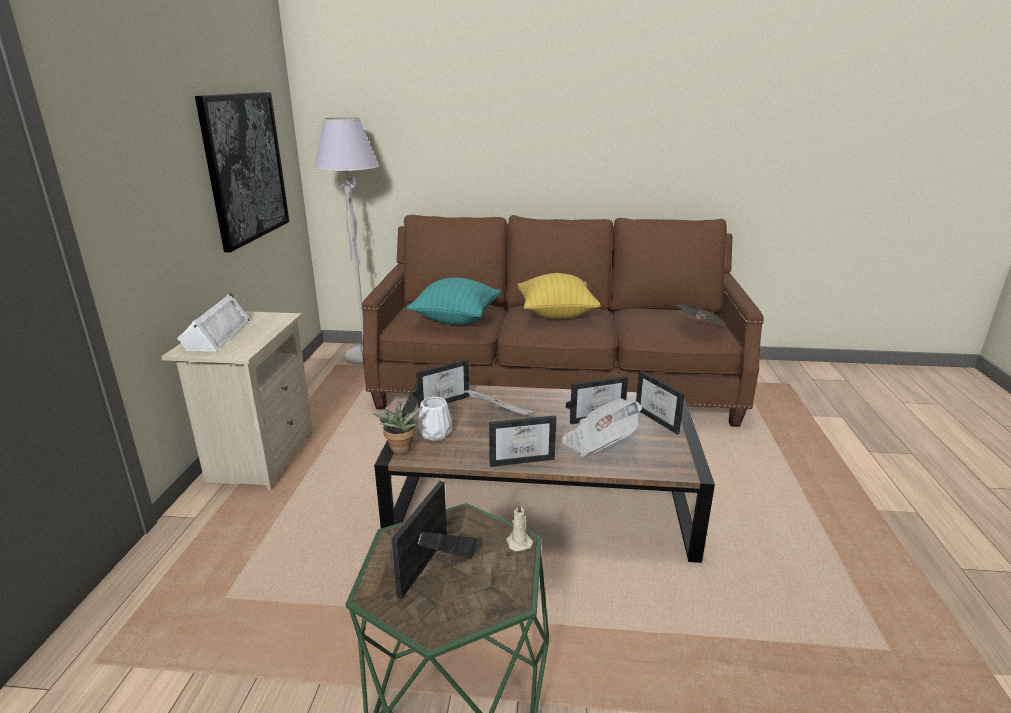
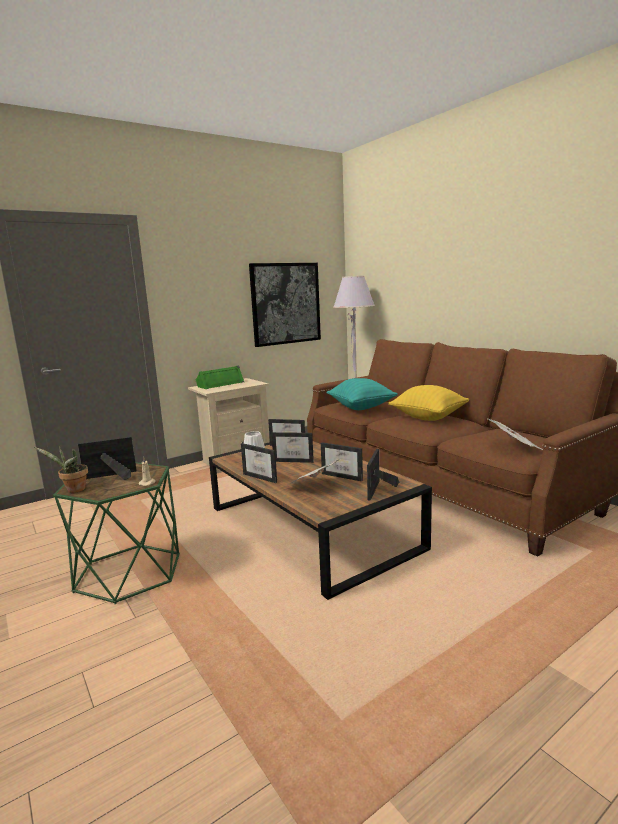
camera: 50 degrees right, 10 degrees down
white speaker [177,292,250,352] -> green speaker [196,366,244,389]
potted plant [374,401,423,454] -> potted plant moved to [34,446,88,493]
newspaper [464,390,534,416] -> picture frame [272,432,314,463]

